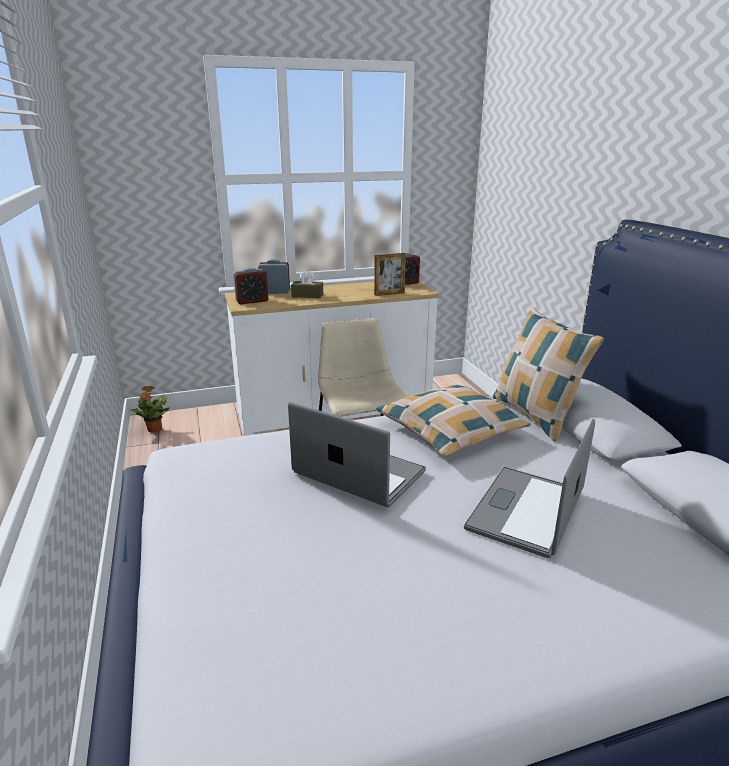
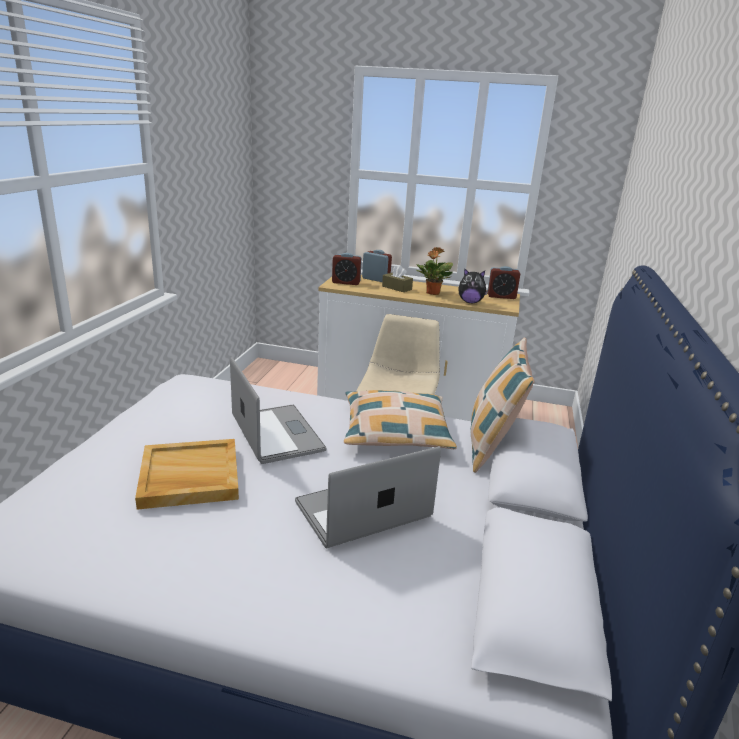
camera: 30 degrees right, 0 degrees up
potted plant [130,386,170,432] -> potted plant moved to [416,247,453,295]
picture frame [374,253,406,296] -> plush toy [458,269,488,303]
none -> beige tray [135,439,239,510]

